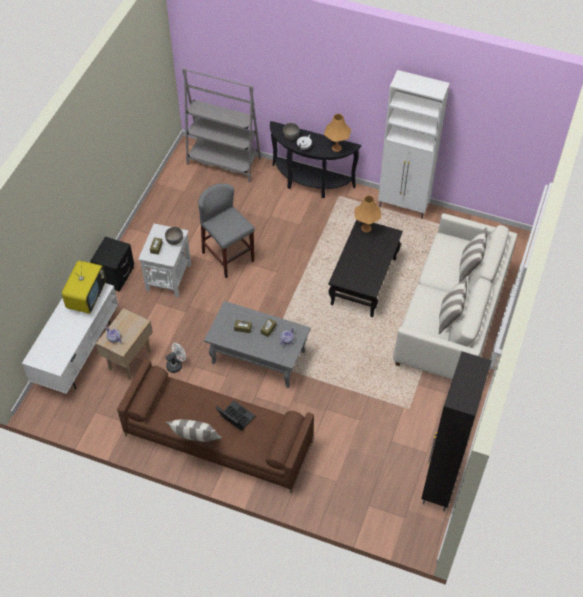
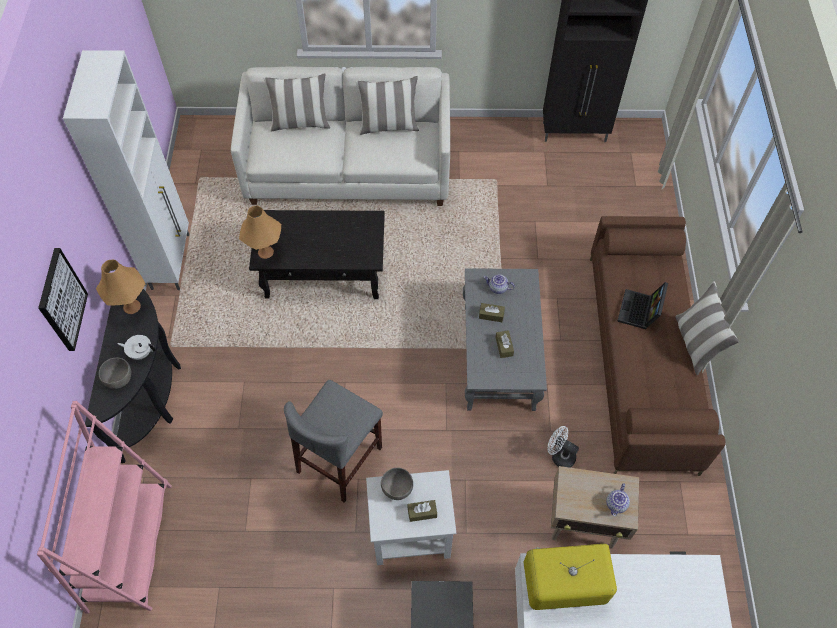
camera: 110 degrees left, 5 degrees up
grey bookcase [182,68,261,182] -> pink bookcase [37,401,172,614]
none -> picture [38,248,88,351]

